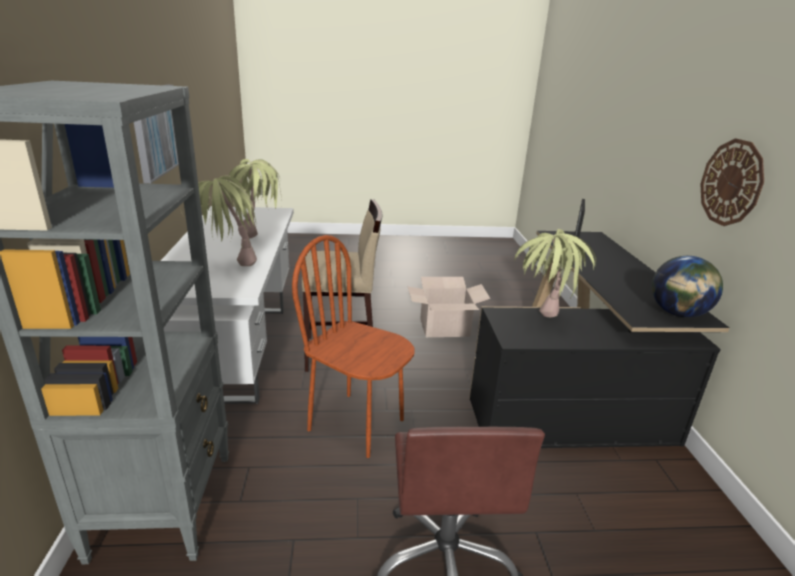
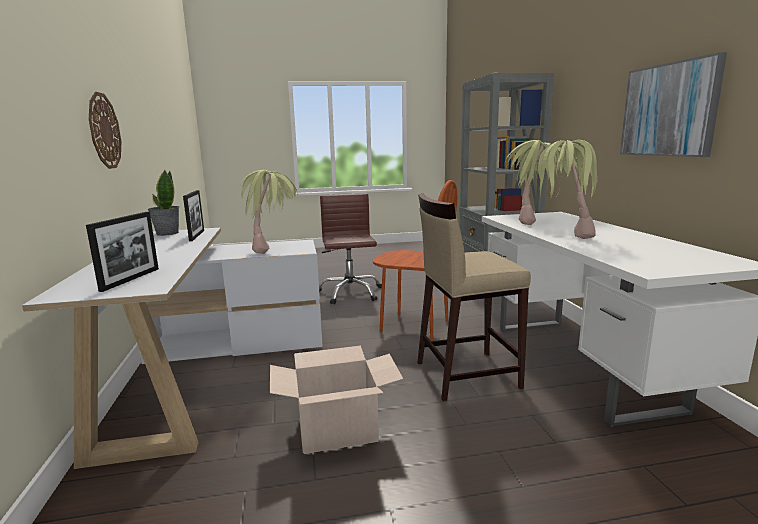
camera: 175 degrees right, 10 degrees down
black desk [469,231,730,448] -> white desk [22,228,323,469]
globe [652,256,723,317] -> potted plant [147,169,179,236]
none -> picture frame [183,190,204,241]

